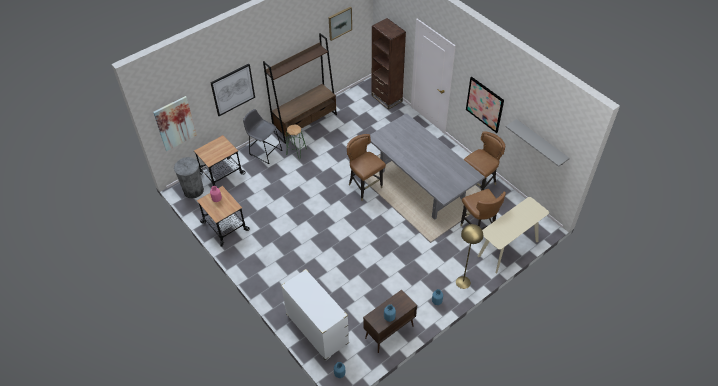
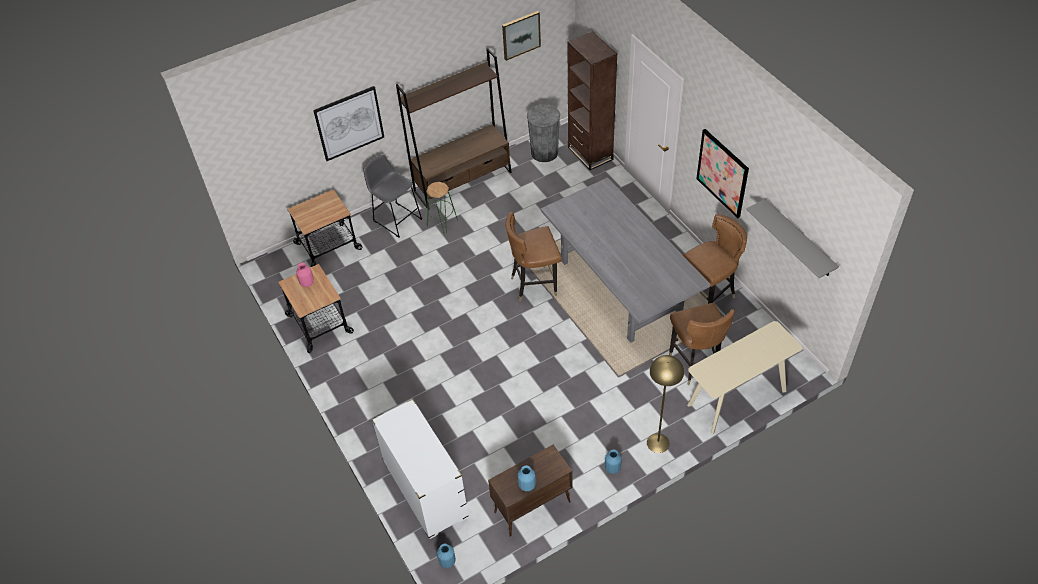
camera: 10 degrees right, 0 degrees up
picture [153,96,197,151] -> none
grey trash can [174,157,204,199] -> grey trash can moved to [527,104,560,162]
brown chair [347,134,386,201] -> brown chair turned 75 degrees counterclockwise [505,212,562,302]

